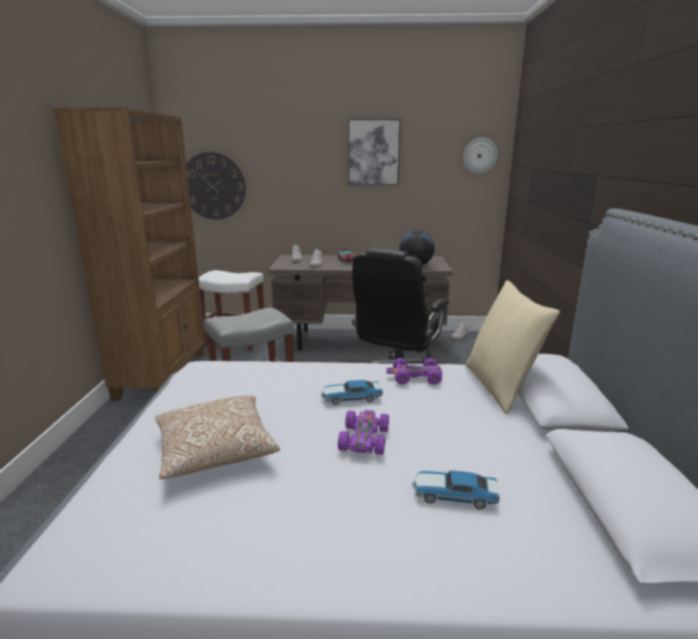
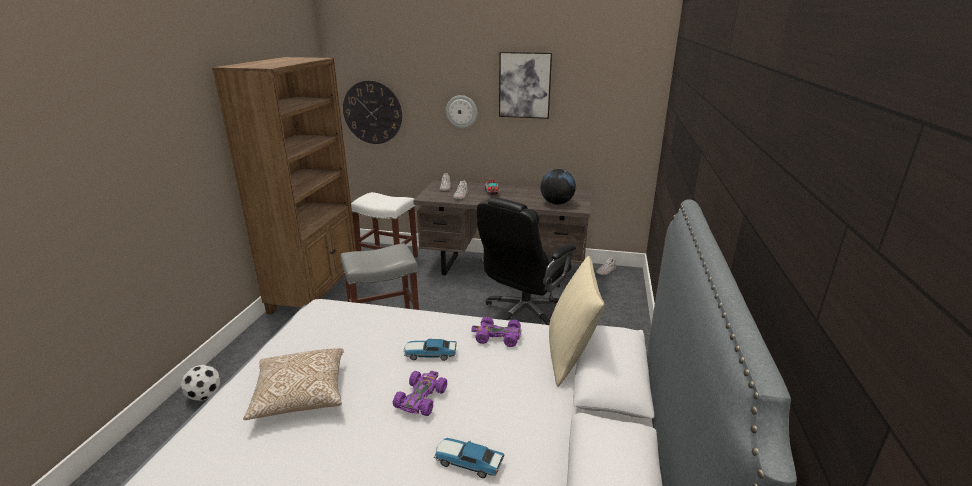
camera: 10 degrees right, 5 degrees up
wall clock [463,138,498,174] -> wall clock moved to [446,95,477,128]
none -> football [181,365,221,401]

